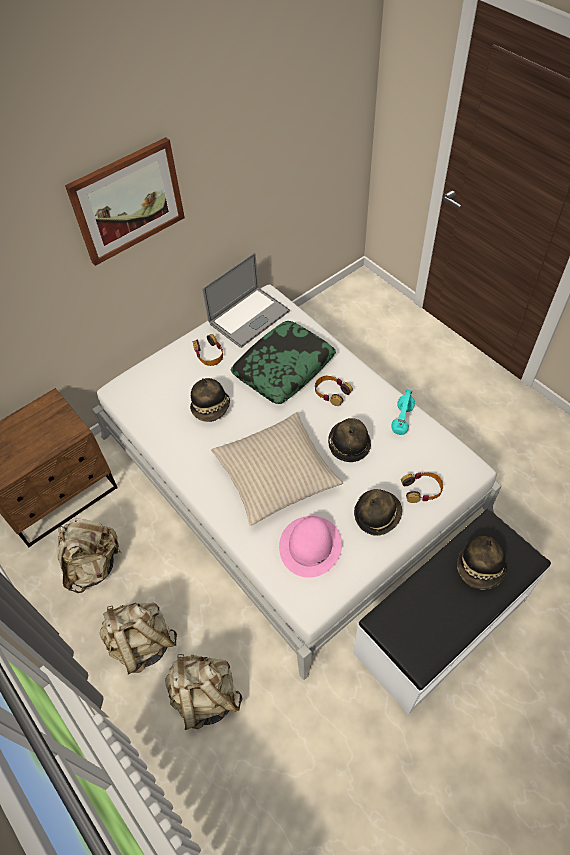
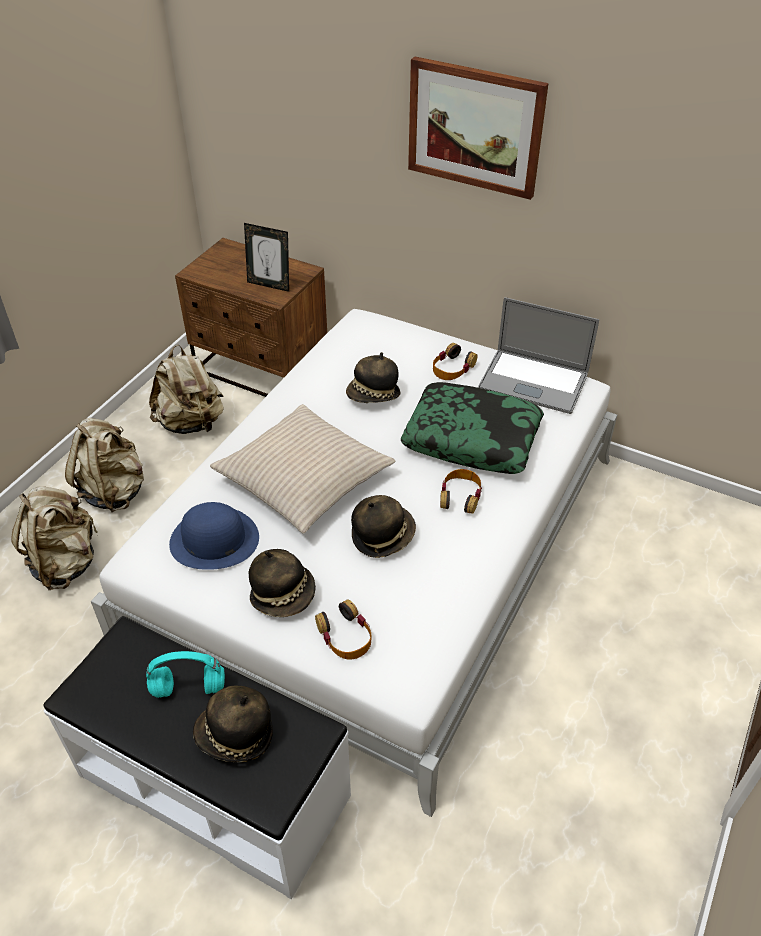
camera: 65 degrees right, 10 degrees down
pink hat [279,516,342,578] -> blue hat [169,502,259,570]
turquoise headphones [391,390,415,435] -> turquoise headphones moved to [146,651,225,698]
none -> picture frame [244,223,289,292]

